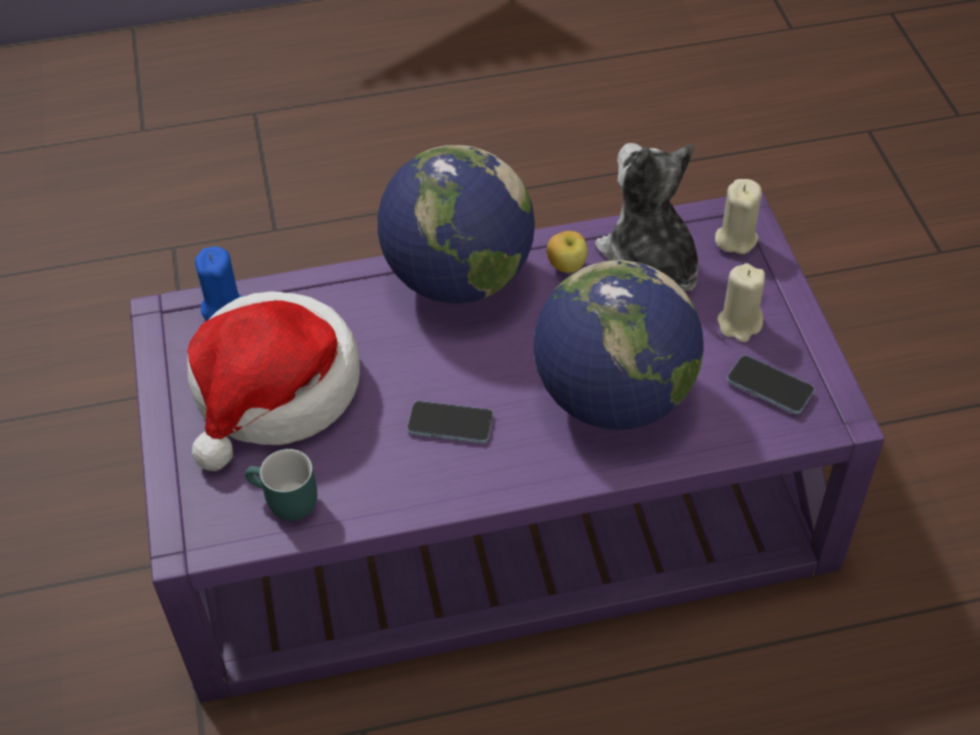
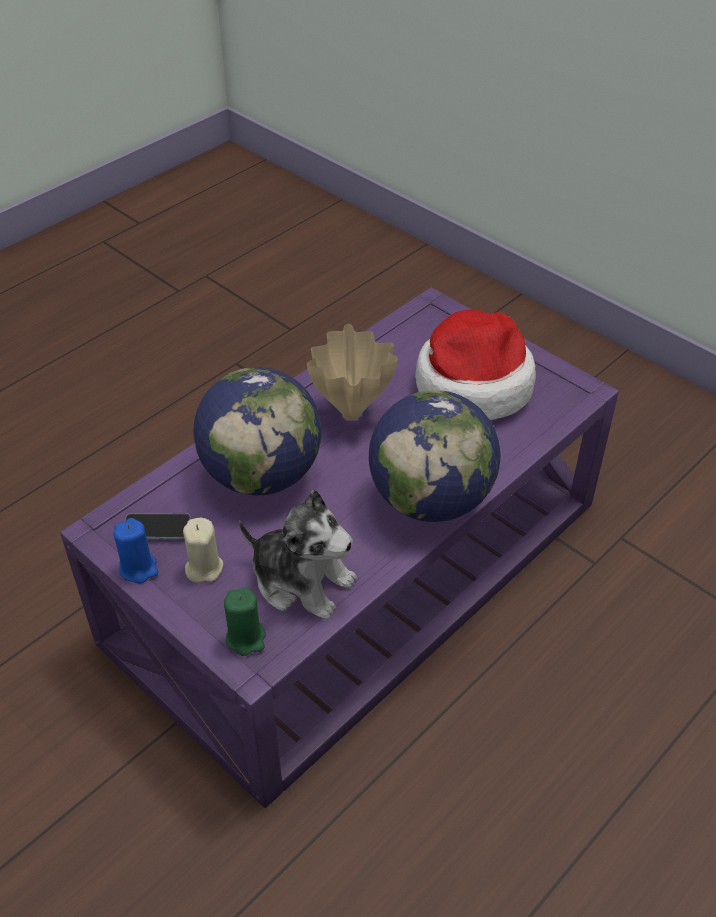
camera: 145 degrees right, 5 degrees down
blue candle [195,246,242,320] -> blue candle moved to [113,518,159,584]
turquoise mug [245,449,317,521] -> none
phone [407,401,494,443] -> beige vase [307,324,398,420]
apple [547,231,588,273] -> none
beige candle [715,179,762,254] -> green candle [224,587,266,656]

